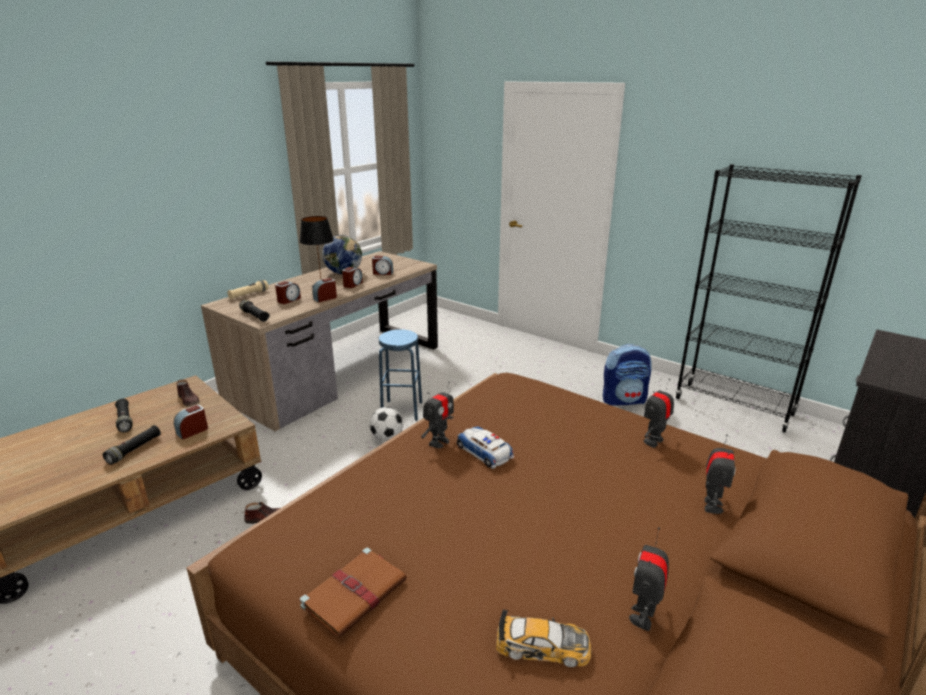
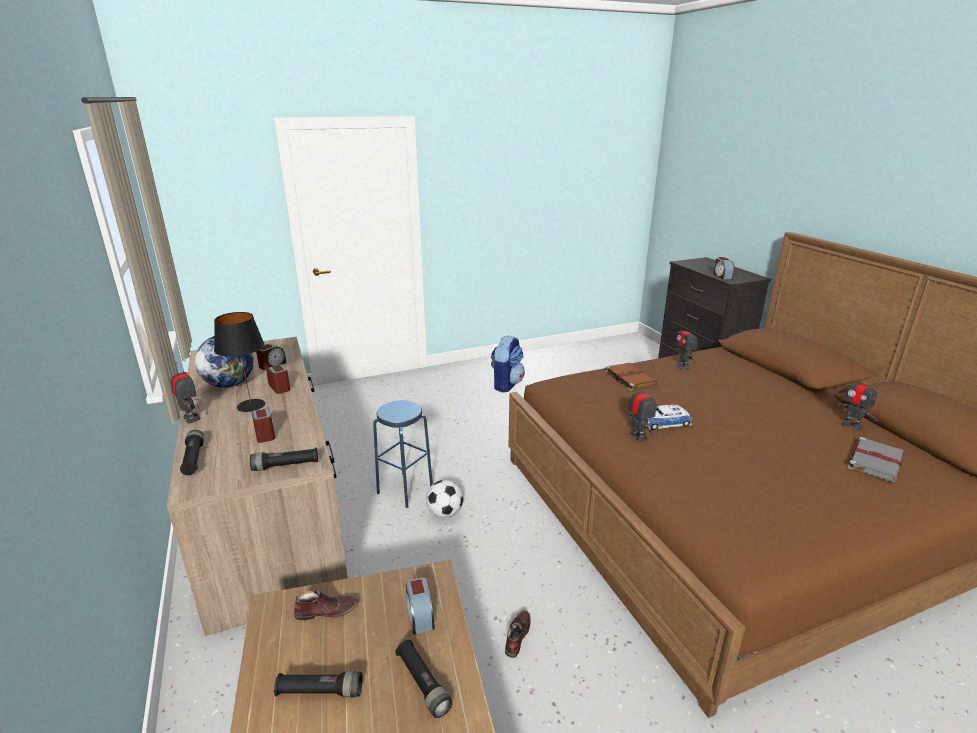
camera: 60 degrees left, 0 degrees up
beige flashlight [227,280,269,299] -> black flashlight [180,430,204,475]
brown book [300,547,407,638] -> brown book moved to [605,363,658,391]
alarm clock [312,278,337,302] -> alarm clock moved to [714,257,734,279]
toy car [496,609,591,667] -> grey book [848,437,904,482]
black bookcase [675,164,862,432] -> none
toy robot [705,435,736,514] -> toy robot moved to [171,363,201,424]

